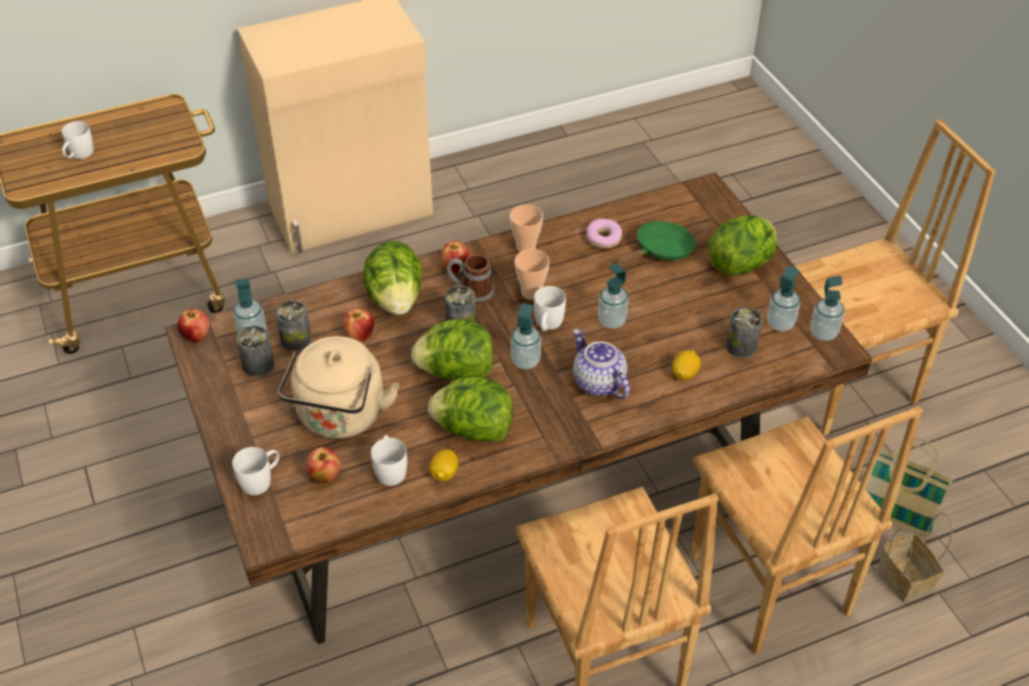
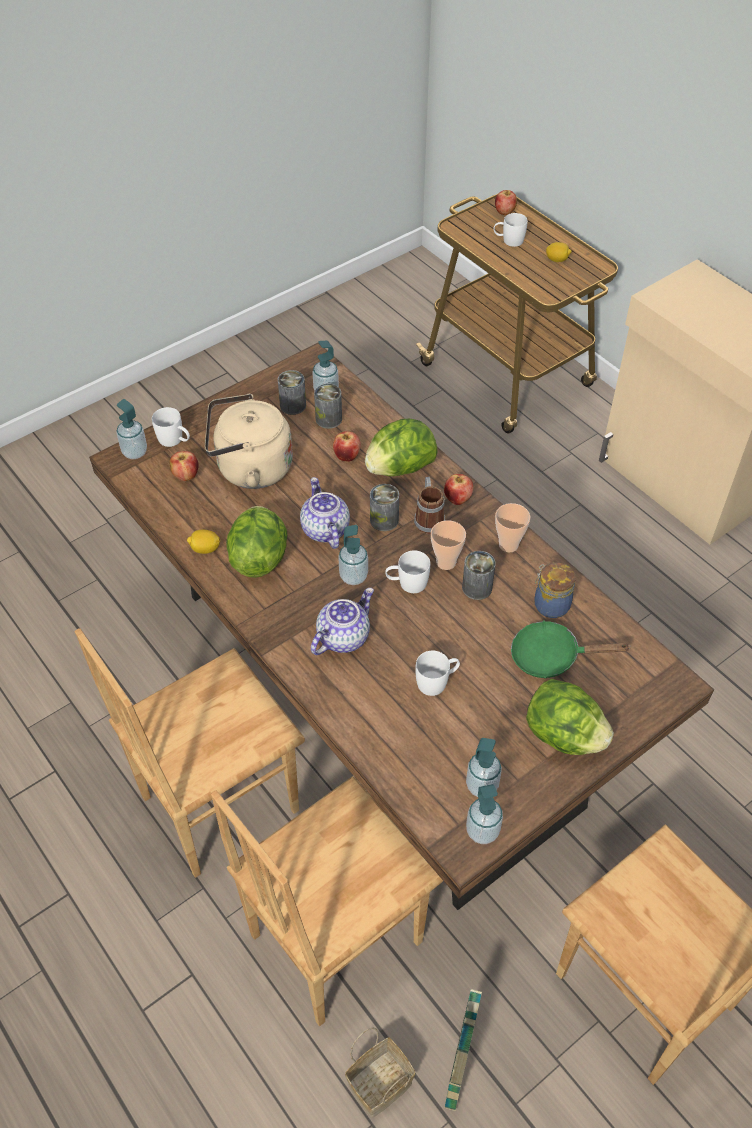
camera: 75 degrees right, 5 degrees up
apple [177,309,210,342] -> apple moved to [495,190,517,215]
white mug [371,435,407,486] -> white mug moved to [415,651,460,696]
lettuce [411,319,494,380] -> teapot [300,477,350,549]
donut [586,219,622,248] -> jar [534,562,576,618]
soap dispenser [598,264,629,329] -> soap dispenser moved to [116,399,147,459]
green frying pan [612,221,696,265] -> green frying pan turned 150 degrees clockwise [511,620,631,678]
lemon [672,350,701,380] -> lemon moved to [546,242,572,262]
can [726,307,762,358] -> can moved to [462,551,496,600]

